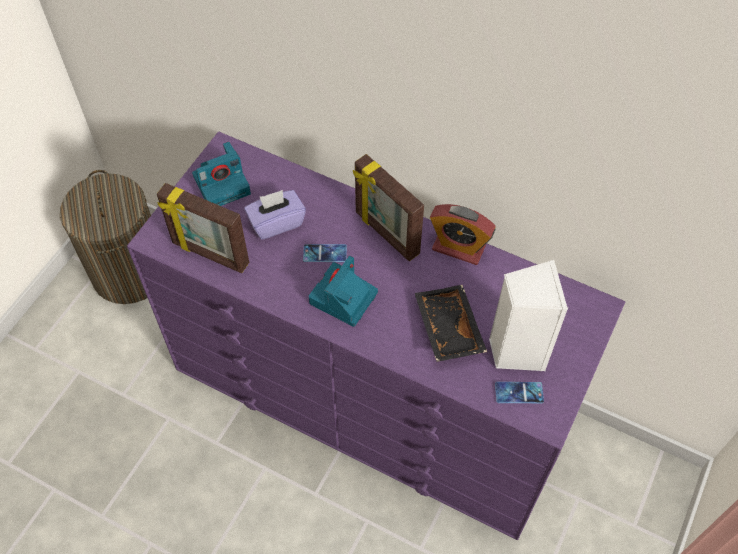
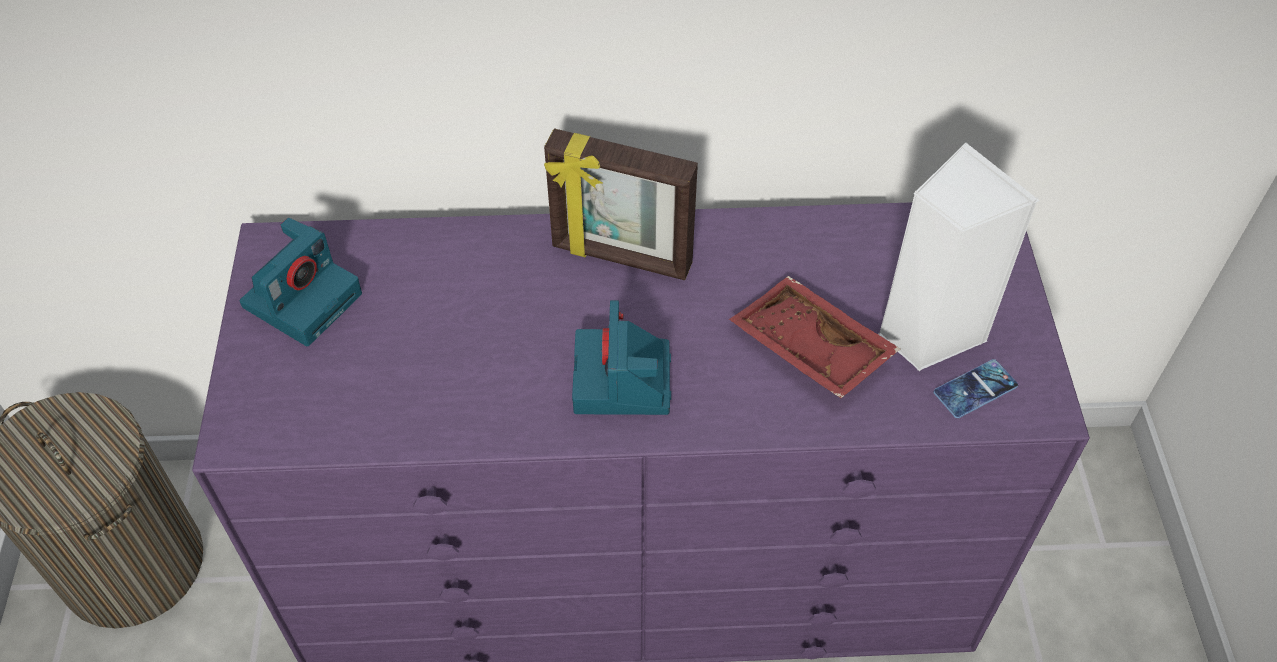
camera: 30 degrees left, 5 degrees down
picture frame [157,183,249,273] -> none
purple tissue box [244,190,306,240] -> none
phone [303,244,347,262] -> none
black tray [415,285,487,362] -> red tray [729,276,900,398]
alarm clock [430,204,496,265] -> none

